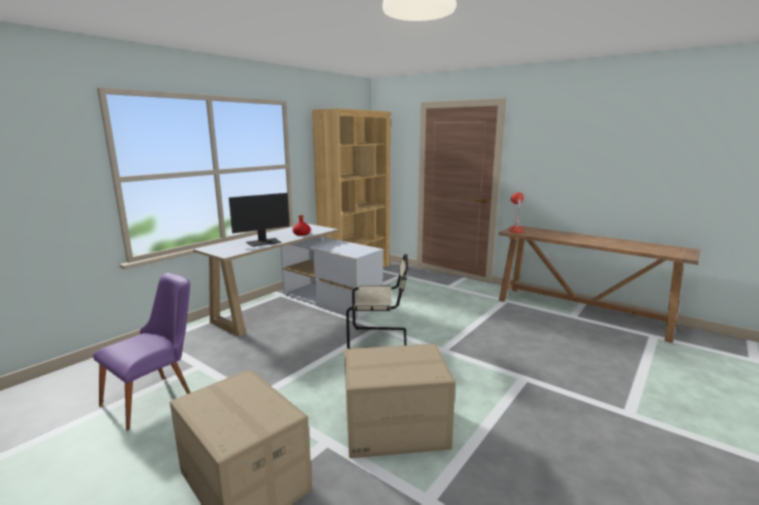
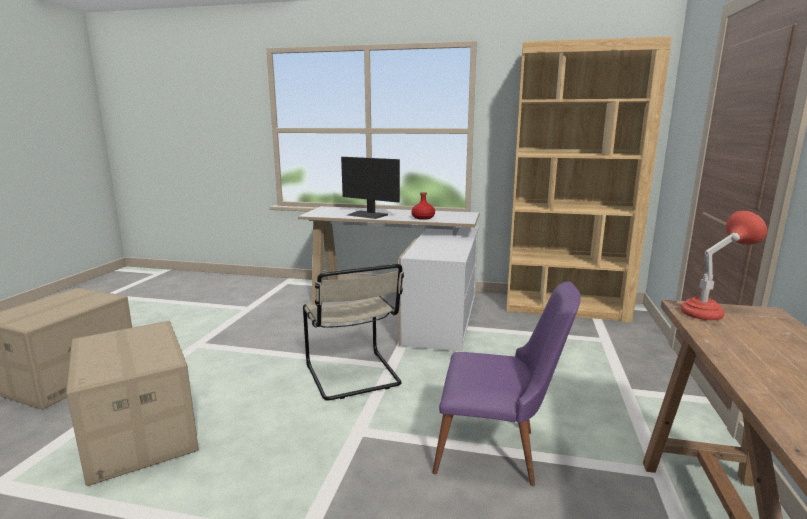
camera: 65 degrees right, 0 degrees up
purple chair [93,273,191,431] -> purple chair moved to [432,282,581,486]

